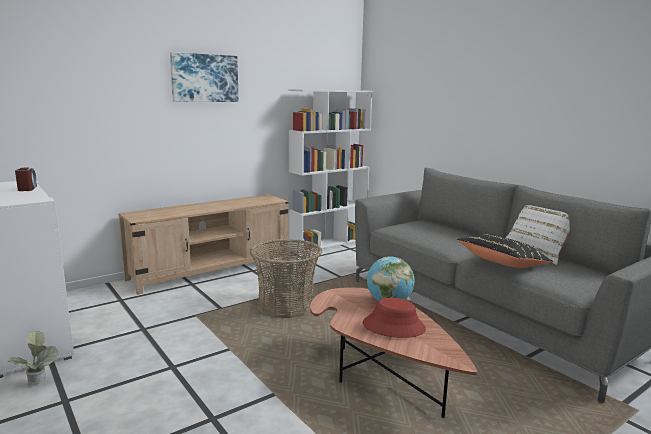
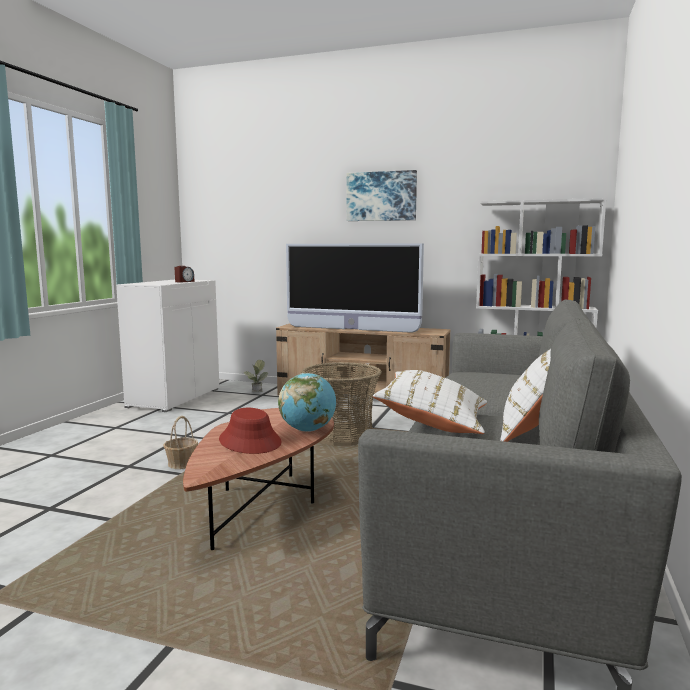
camera: 55 degrees right, 5 degrees down
potted plant [8,331,59,385] -> potted plant moved to [244,360,268,392]
black pillow [457,234,553,268] -> white pillow [373,370,487,434]
none -> basket [163,416,198,469]
none -> television [286,243,424,333]

